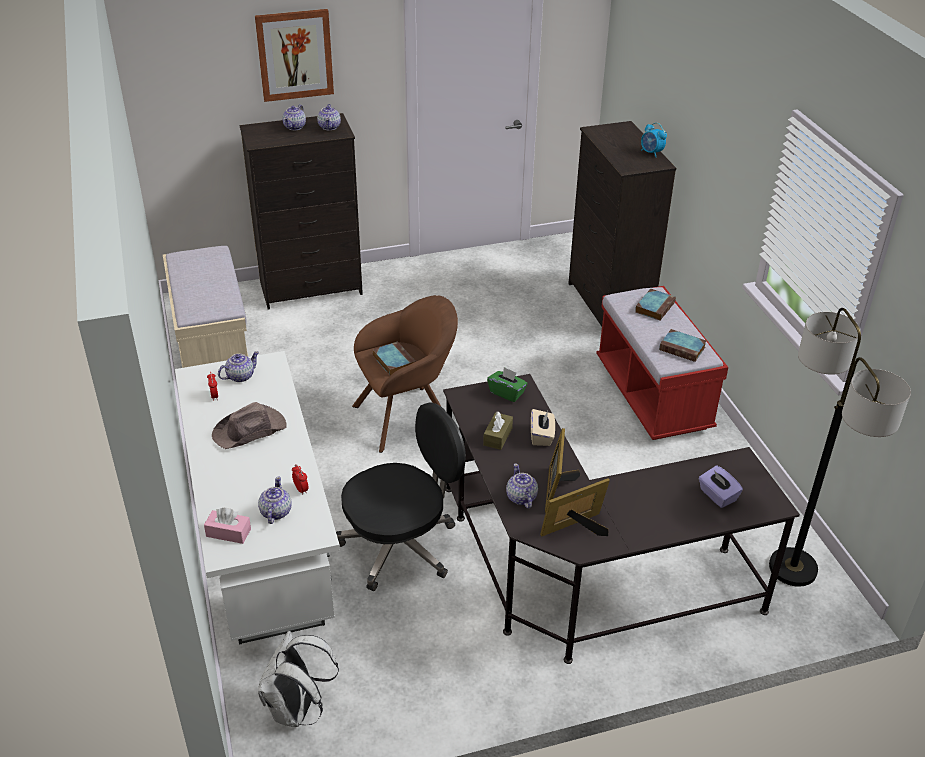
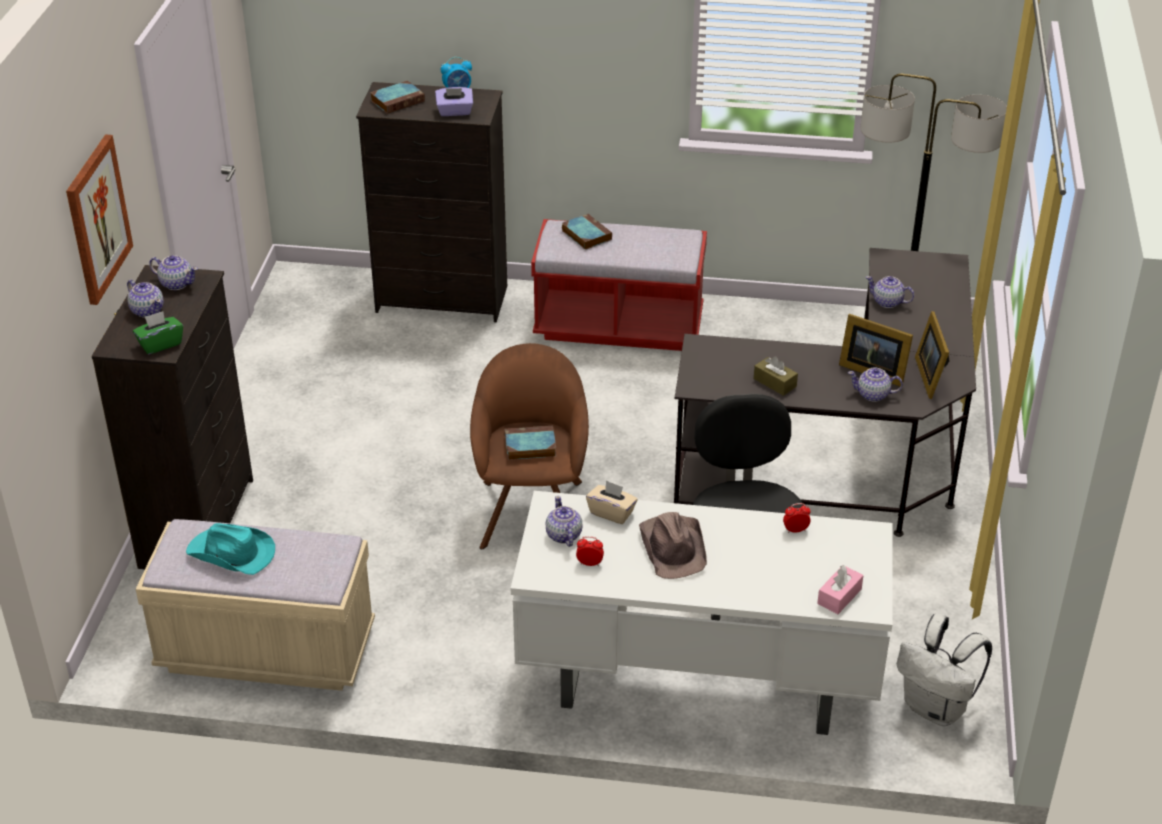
camera: 65 degrees left, 0 degrees up
teapot [258,477,292,524] -> teapot moved to [866,276,914,308]
green tissue box [487,367,528,402] -> green tissue box moved to [133,311,183,355]
beige tissue box [531,409,555,446] -> beige tissue box moved to [586,480,638,524]
book [659,329,706,362] -> book moved to [370,81,425,114]
purple tissue box [698,465,743,508] -> purple tissue box moved to [435,87,473,116]
none -> turquoise hat [186,523,275,575]

